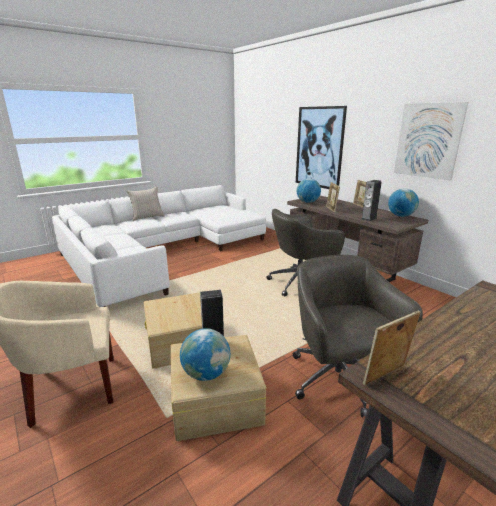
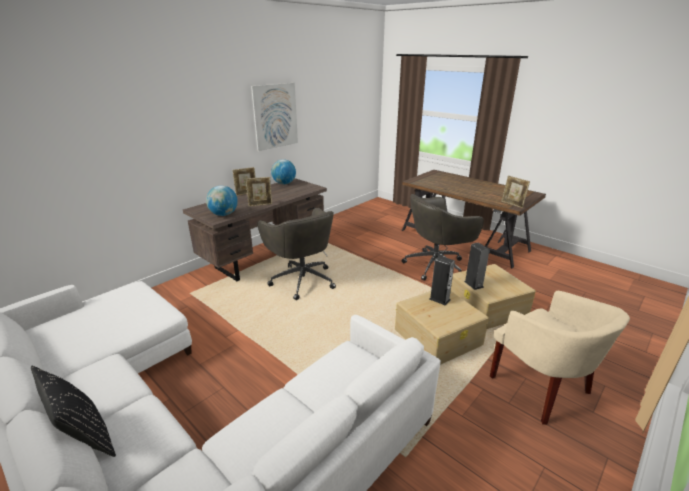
camera: 100 degrees left, 5 degrees up
beige pillow [126,187,165,221] -> black pillow [31,366,116,457]
globe [180,328,230,381] -> none
picture [296,106,347,189] -> none
speaker [361,180,382,221] -> speaker moved to [430,256,455,306]

